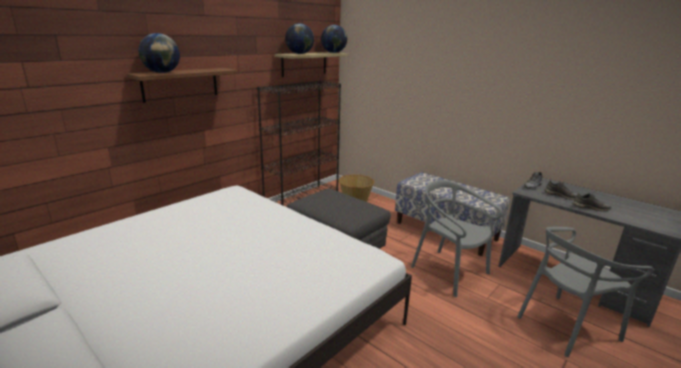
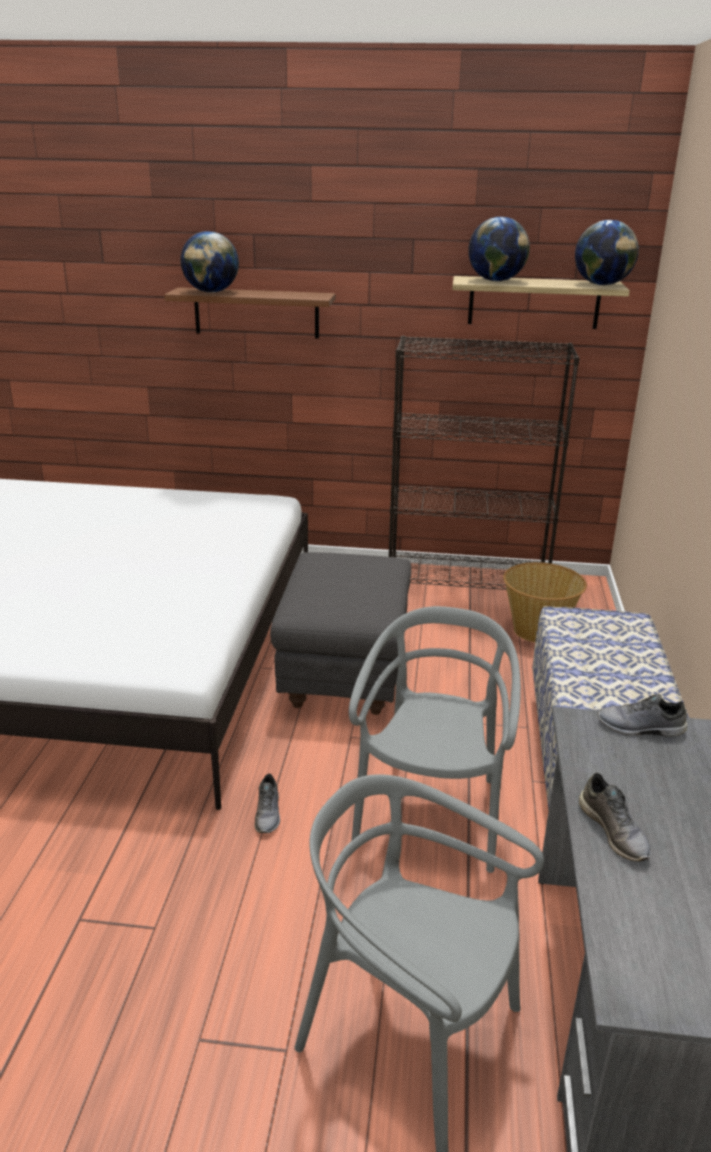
camera: 55 degrees right, 5 degrees up
grey shoe [544,181,577,200] -> grey shoe moved to [254,774,280,833]

